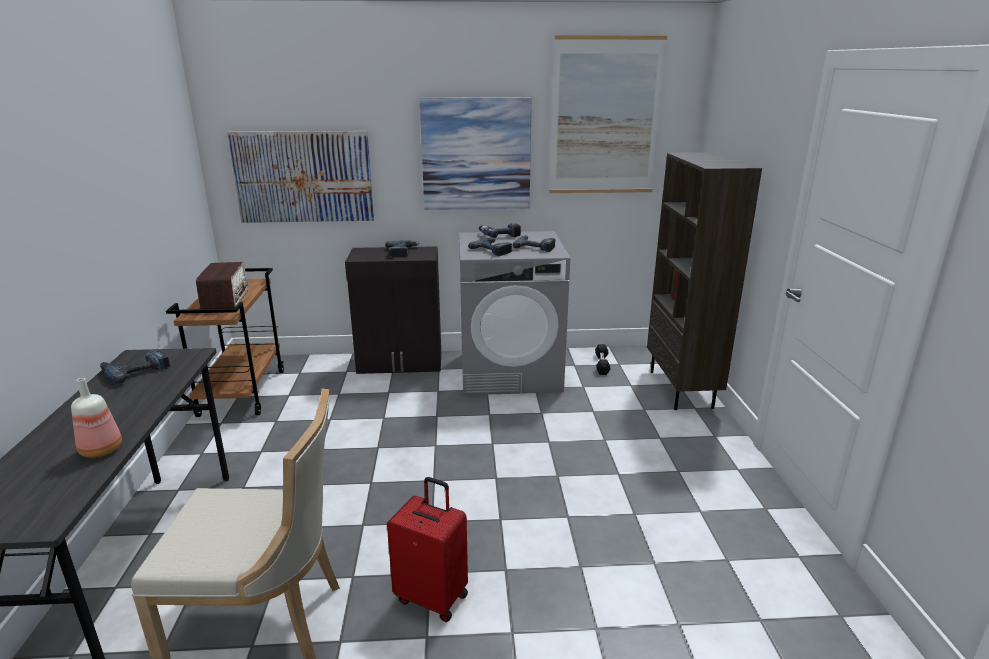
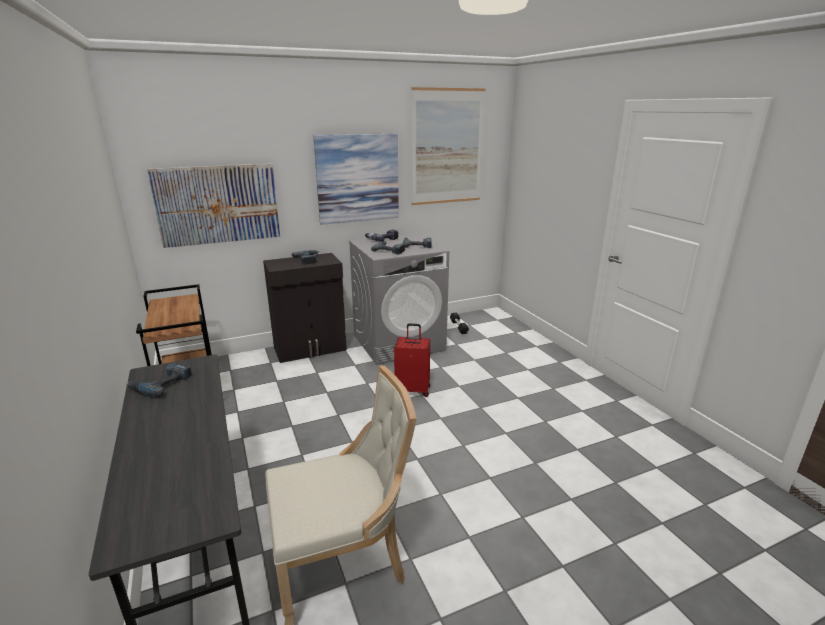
camera: 20 degrees left, 0 degrees up
bottle [71,378,122,458] -> none
radio [196,262,249,309] -> none
red suitcase [387,477,468,622] -> red suitcase moved to [394,324,430,397]
brown bookcase [647,152,762,410] -> none

